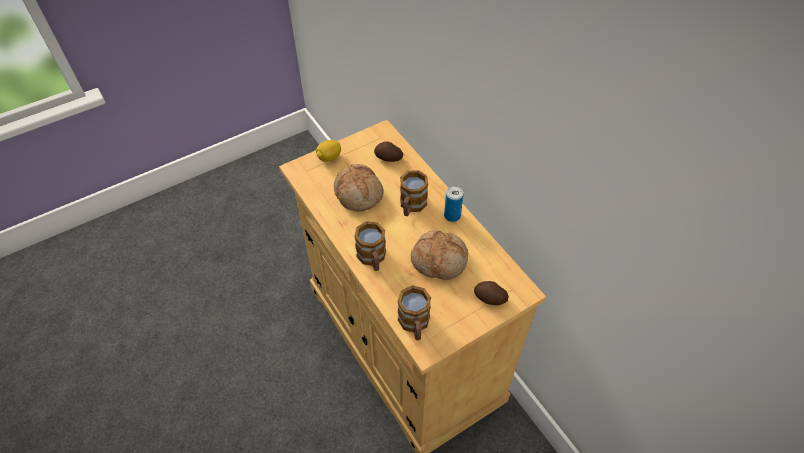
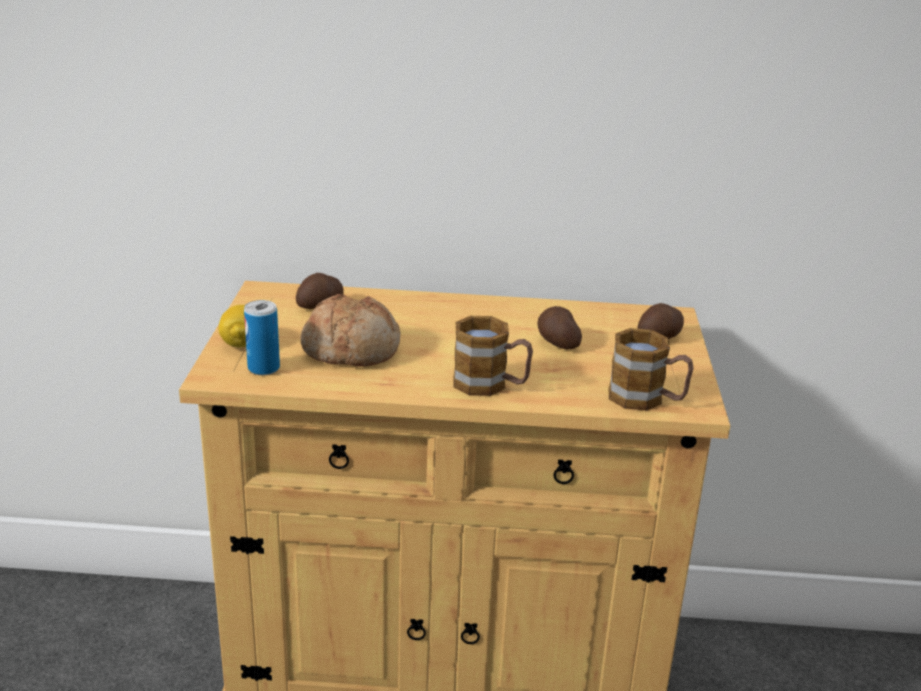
camera: 55 degrees left, 25 degrees down
mug [400,170,428,216] -> none
bread [411,231,468,280] -> potato [537,306,582,349]
can [444,186,463,222] -> can moved to [244,300,280,375]

